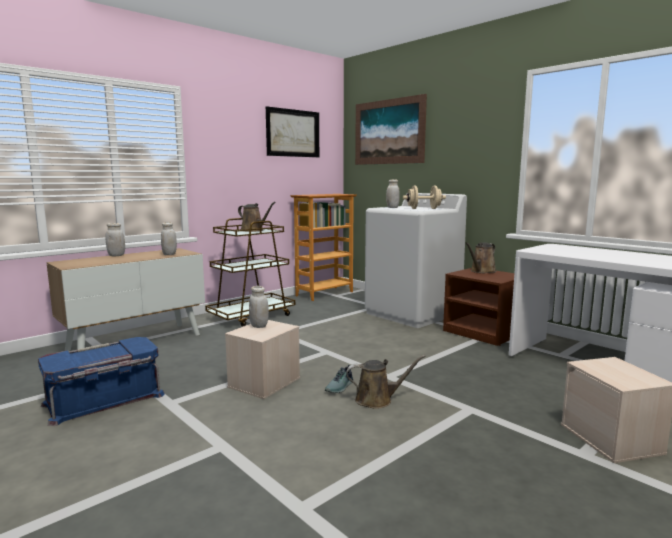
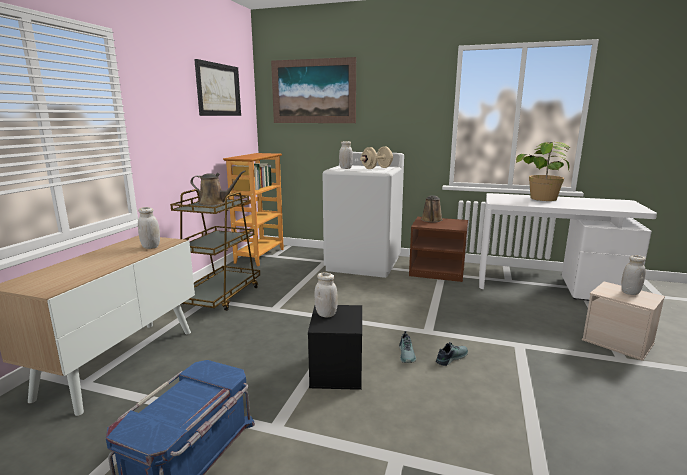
camera: 30 degrees left, 5 degrees up
white jar [105,223,125,256] -> white jar moved to [621,255,646,295]
beige storage box [225,320,300,399] -> black storage box [308,305,362,390]
brown watering can [346,355,426,409] -> shoe [436,342,468,366]
none -> potted plant [516,142,570,201]

